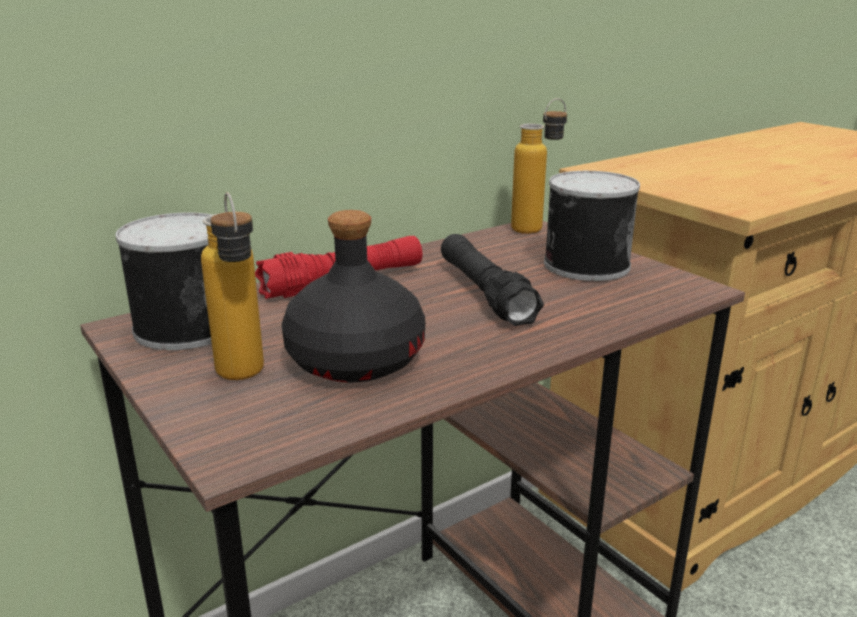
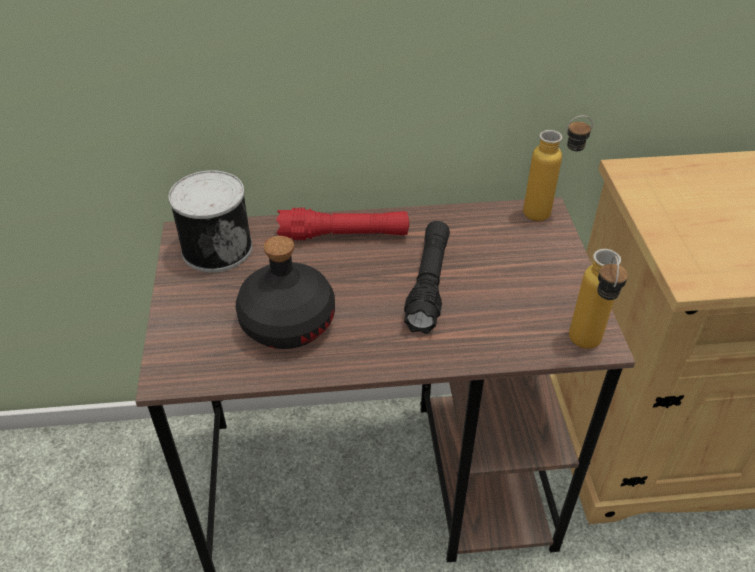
camera: 30 degrees right, 20 degrees up
bottle [201,192,264,380] -> bottle moved to [569,249,628,349]
can [544,171,640,281] -> none

